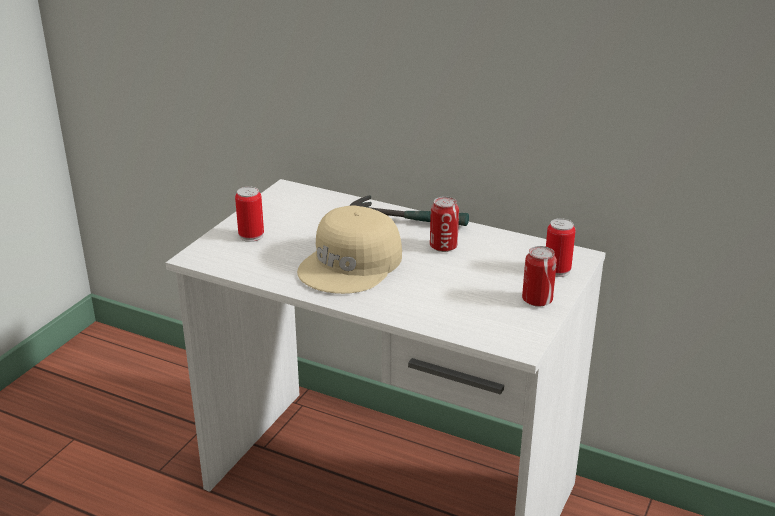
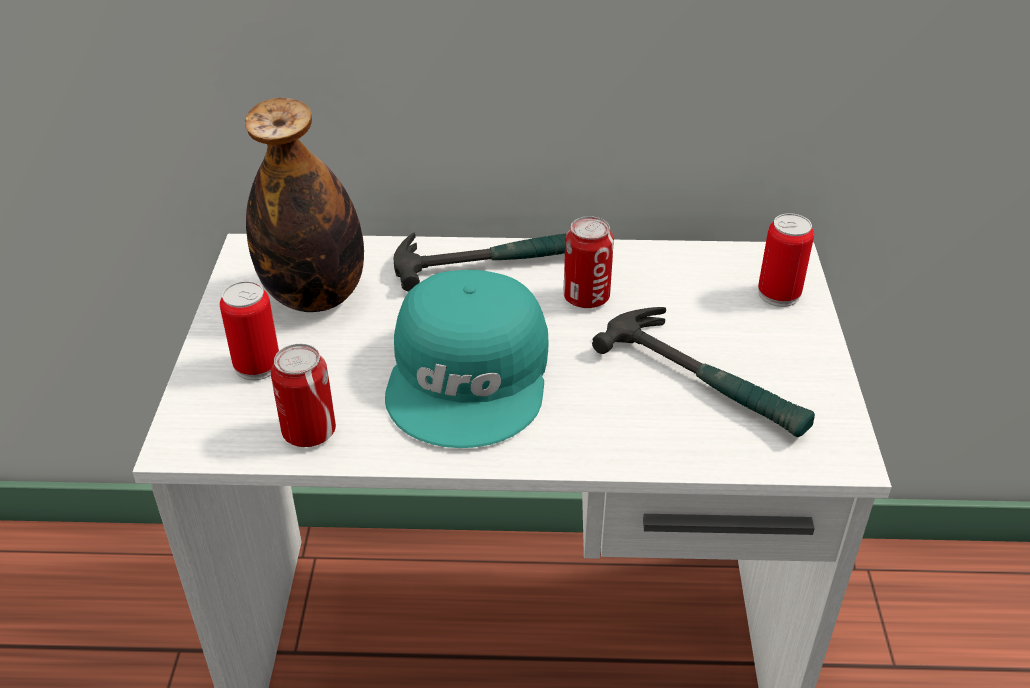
camera: 25 degrees left, 10 degrees up
beige cap [297,205,402,294] -> turquoise cap [385,270,548,448]
can [522,246,557,307] -> can moved to [271,344,336,447]
none -> bottle [245,98,364,312]
none -> hammer [592,307,815,437]

